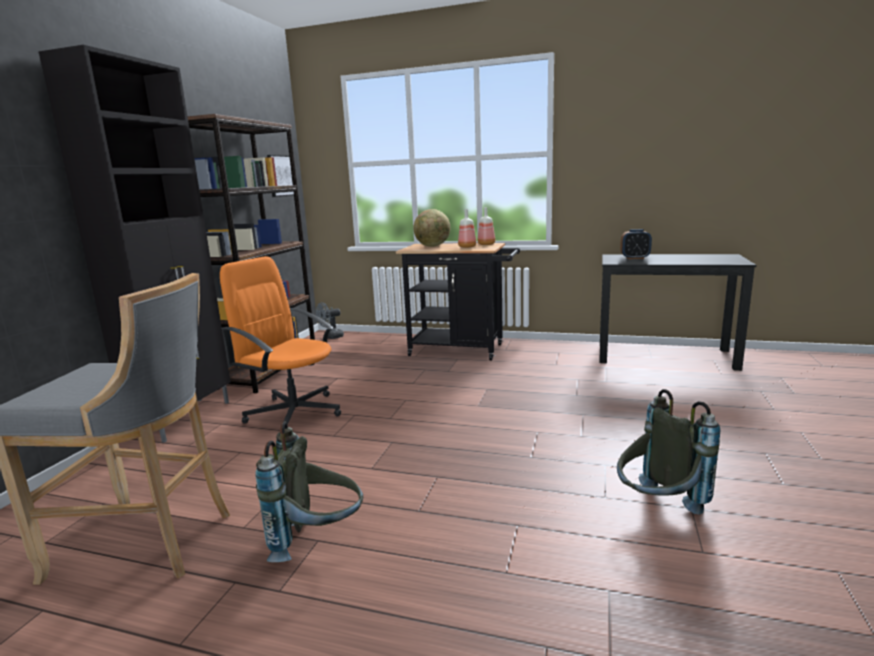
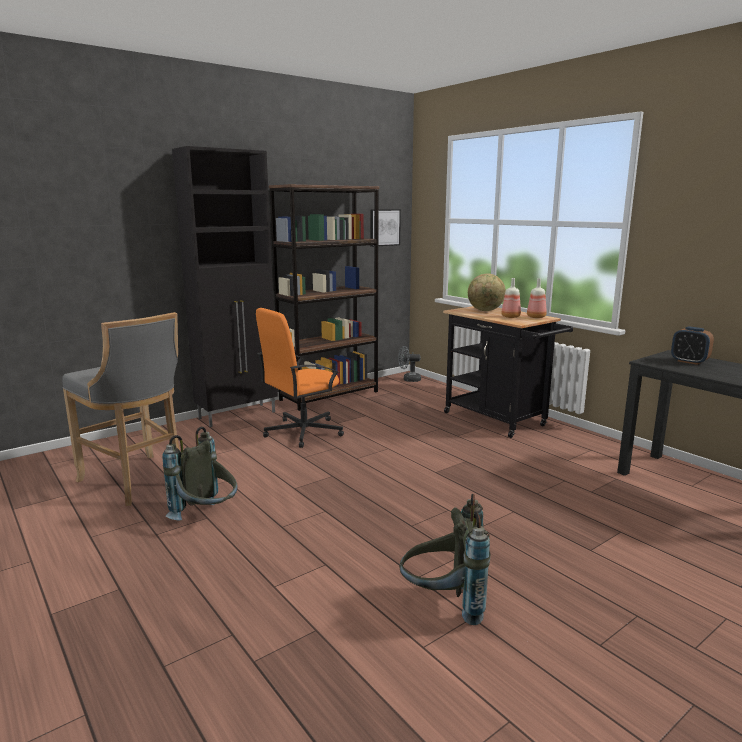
camera: 35 degrees right, 0 degrees up
orange office chair [220,256,341,425] -> orange office chair turned 105 degrees counterclockwise [256,308,344,448]

